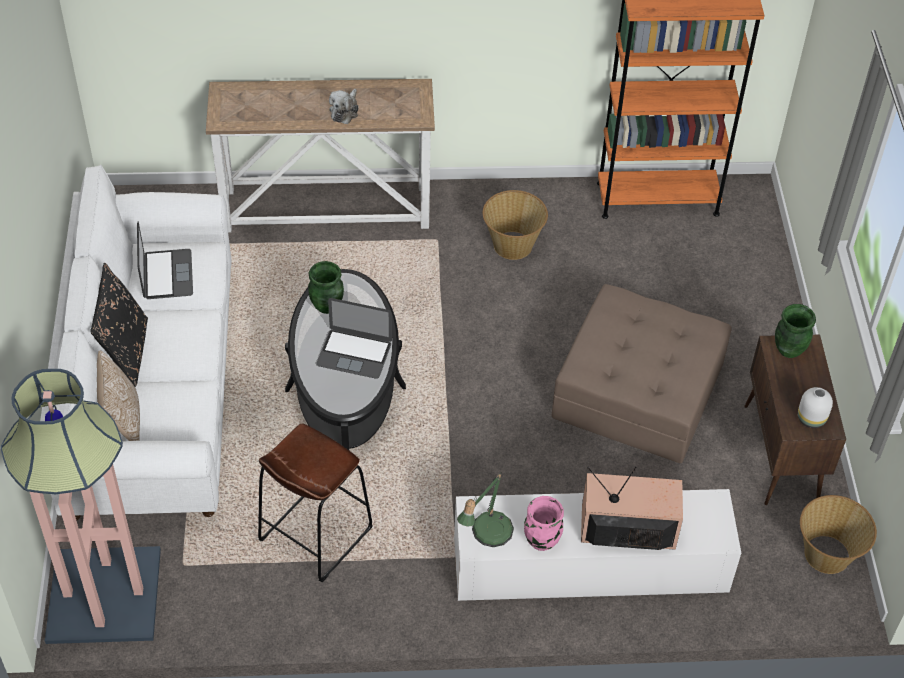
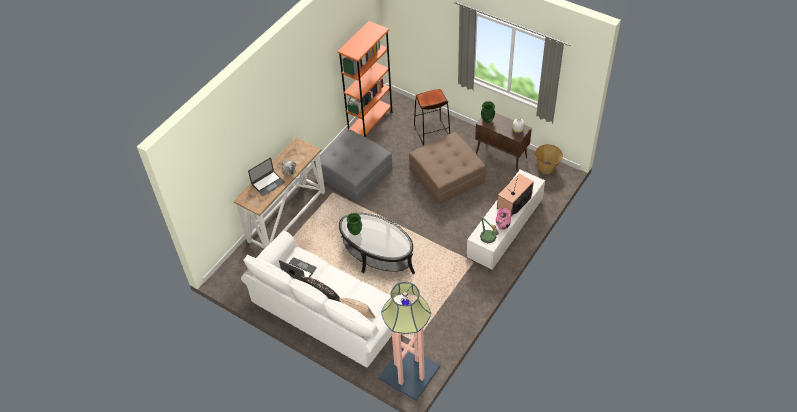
camera: 50 degrees left, 0 degrees up
brown stool [258,423,373,582] -> brown stool moved to [414,89,450,145]
laptop [316,298,392,379] -> laptop moved to [248,158,285,196]
basket [483,190,548,260] -> grey ottoman [314,130,392,202]

